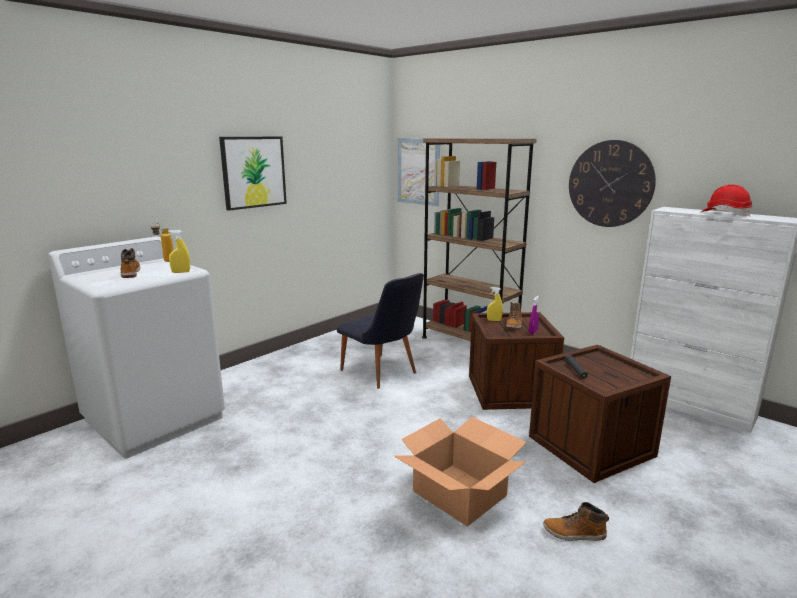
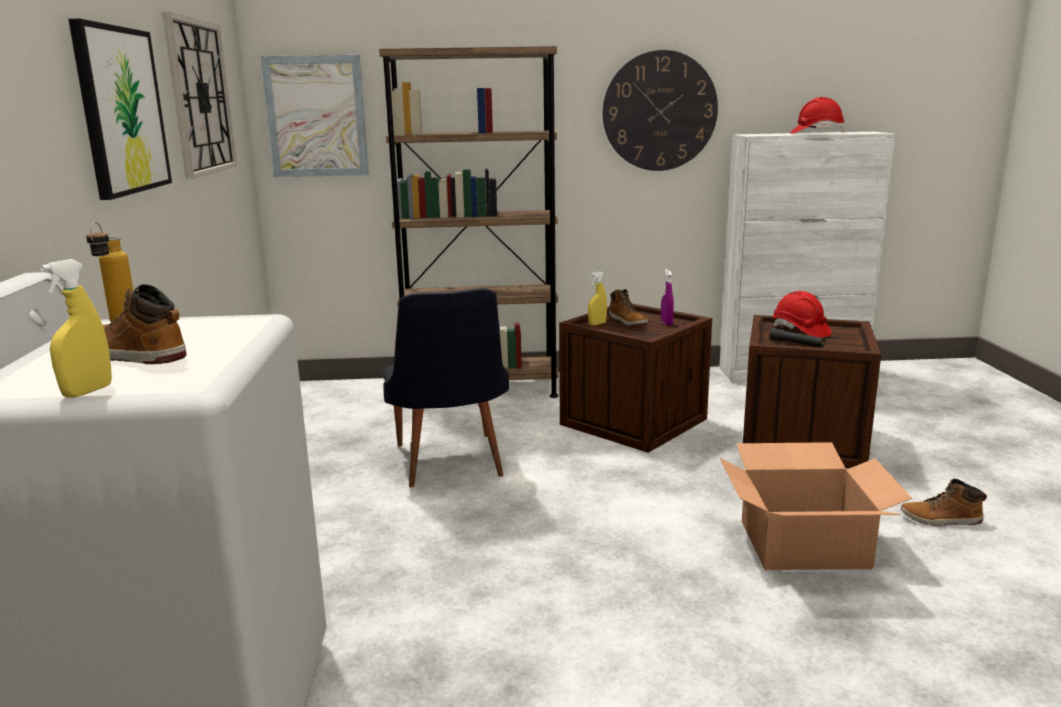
camera: 45 degrees left, 0 degrees up
yellow spray bottle [168,230,190,273] -> yellow spray bottle moved to [40,259,112,398]
black chair [337,273,424,389] -> black chair turned 75 degrees clockwise [383,288,509,487]
boot [543,502,609,541] -> boot turned 45 degrees clockwise [901,479,987,526]
none -> wall clock [162,12,237,179]
none -> red hard hat [773,291,832,338]

